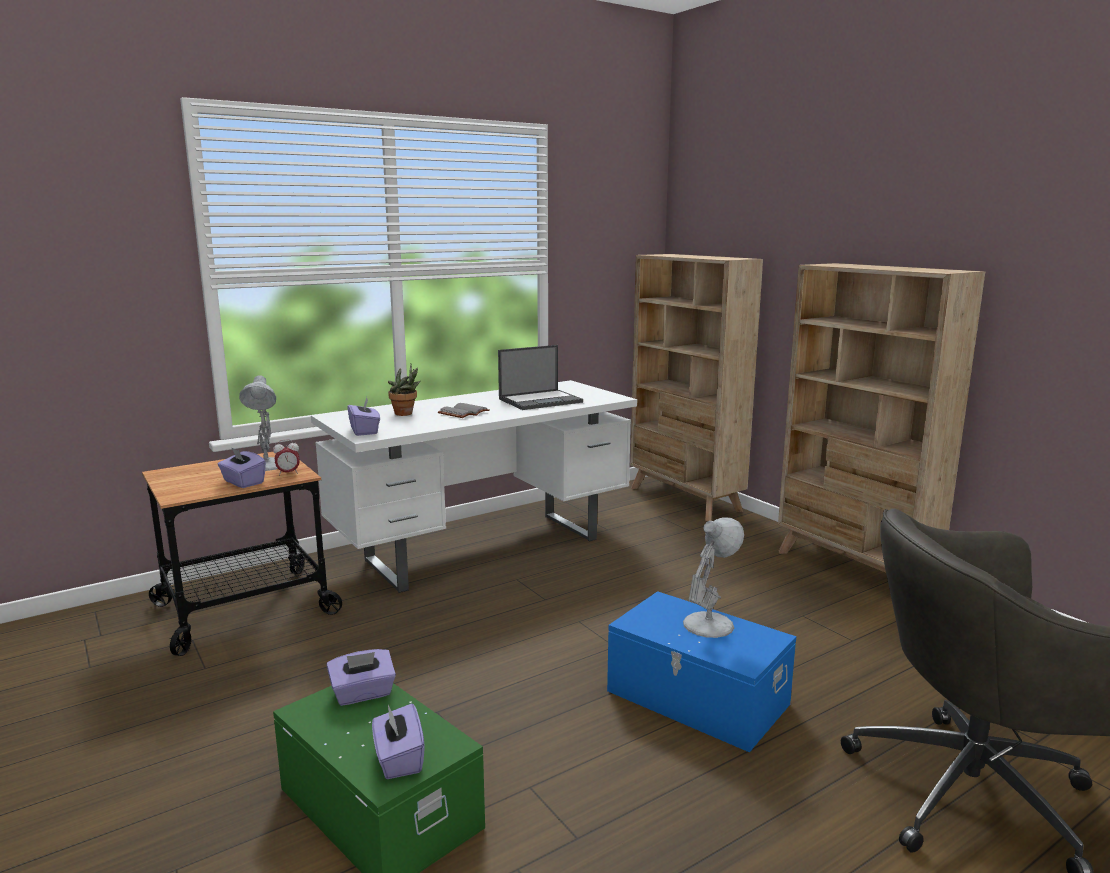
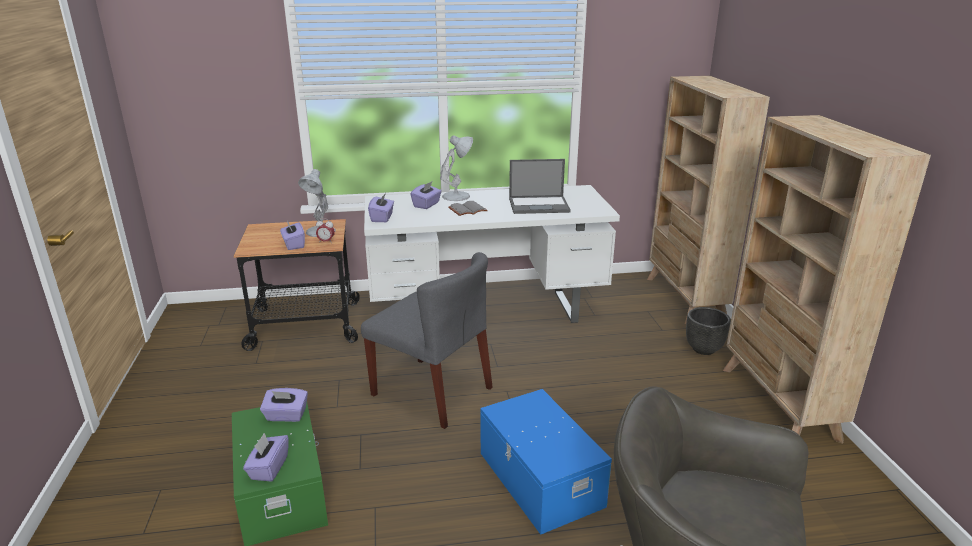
camera: 25 degrees right, 10 degrees up
potted plant [388,364,421,416] -> purple tissue box [411,182,442,209]
white table lamp [683,517,744,638] -> white table lamp moved to [440,135,473,201]
none -> grey chair [361,252,493,429]
none -> black planter [686,307,731,355]

